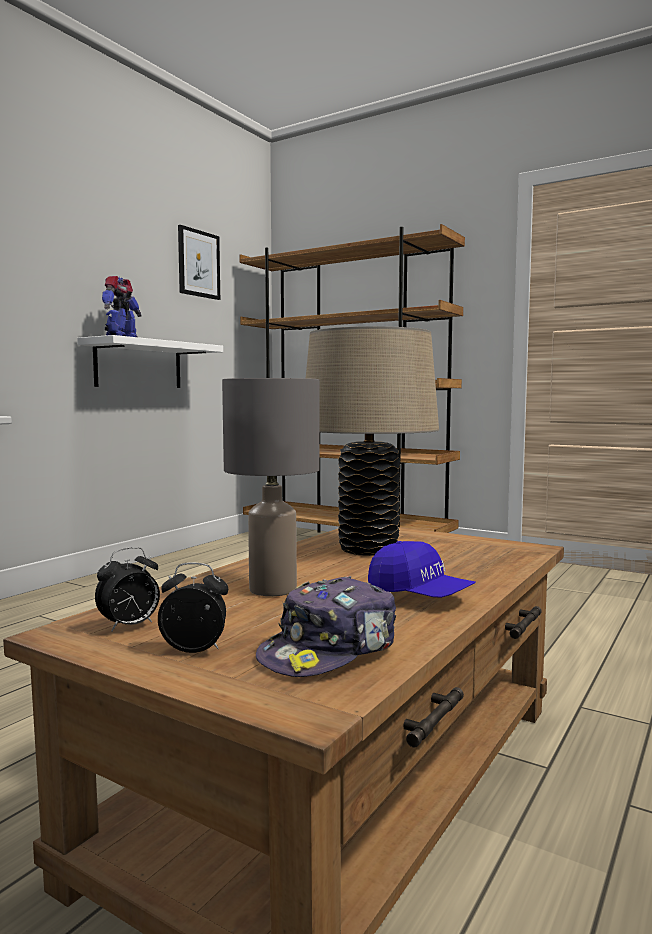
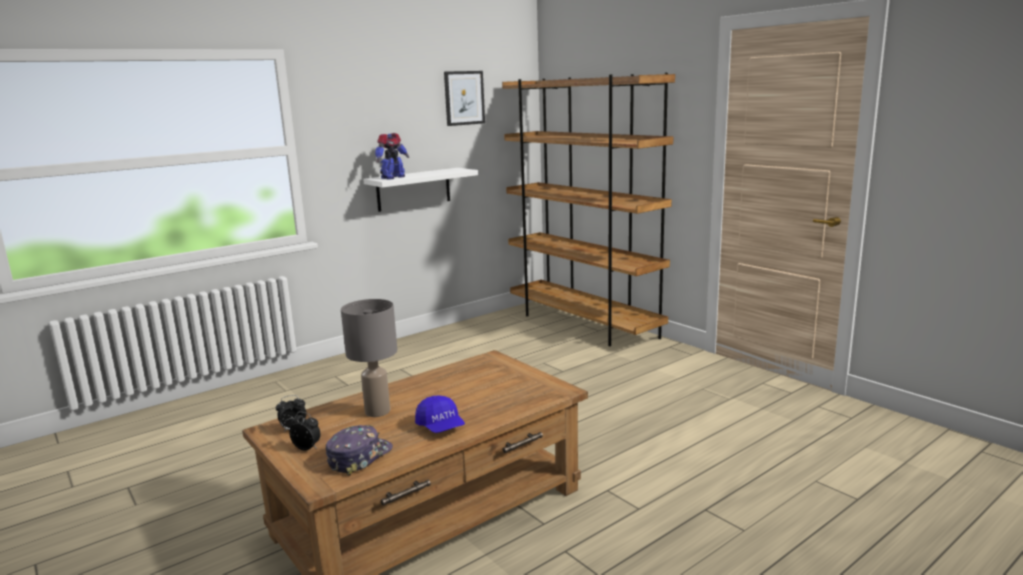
camera: 20 degrees right, 10 degrees up
cap [256,576,396,677] -> cap turned 150 degrees clockwise [326,425,393,476]
beige table lamp [306,326,439,556] -> none

